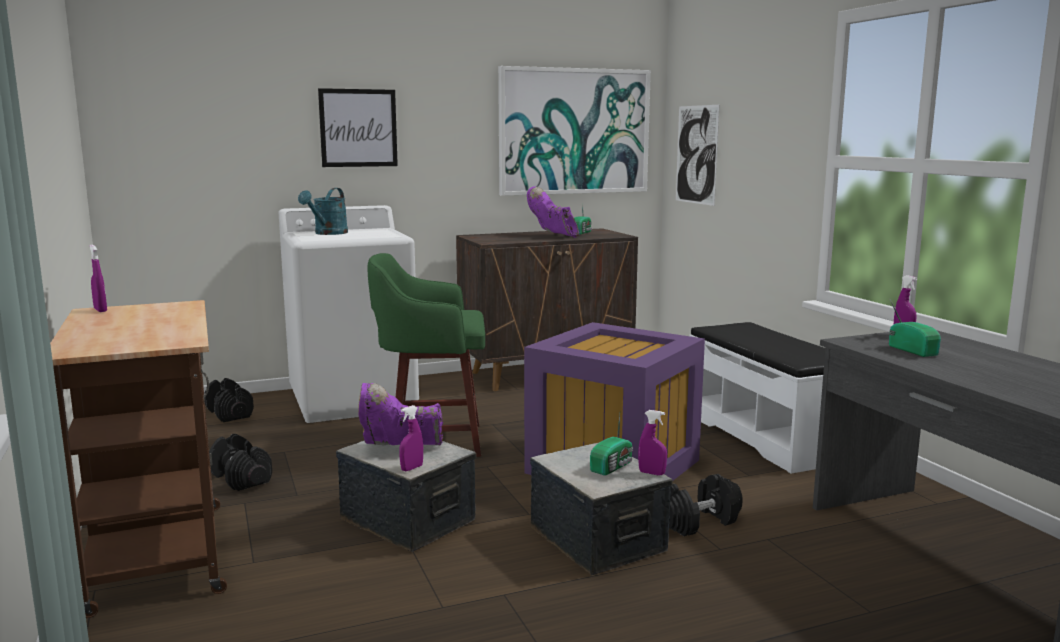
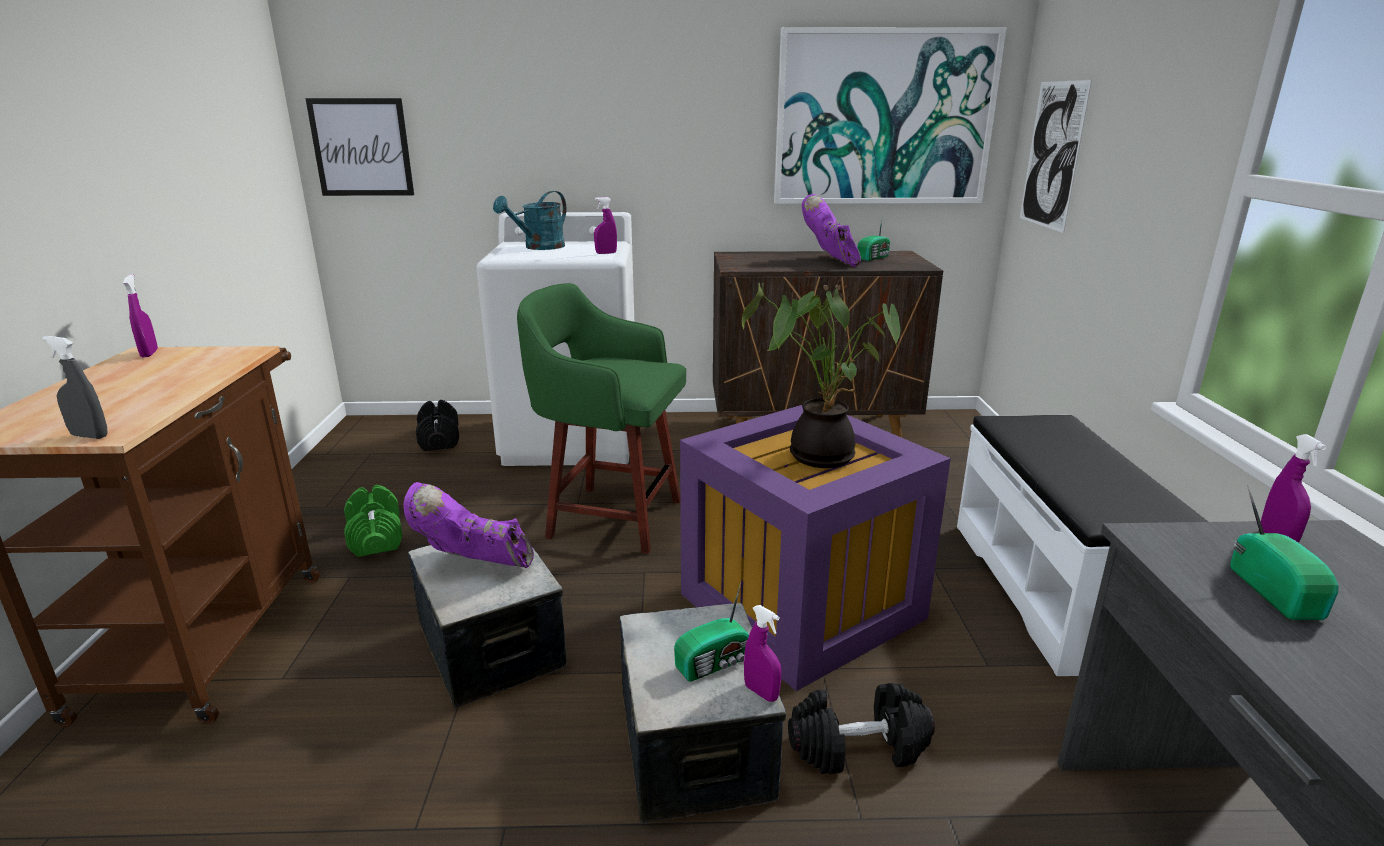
camera: 20 degrees right, 10 degrees up
black dumbbell [209,434,272,491] -> green dumbbell [344,485,403,557]
picture [318,88,398,167] -> picture moved to [305,98,414,196]
purple spray bottle [399,405,423,471] -> purple spray bottle moved to [594,197,617,254]
none -> grey spray bottle [42,336,108,439]
none -> potted plant [742,283,900,468]

